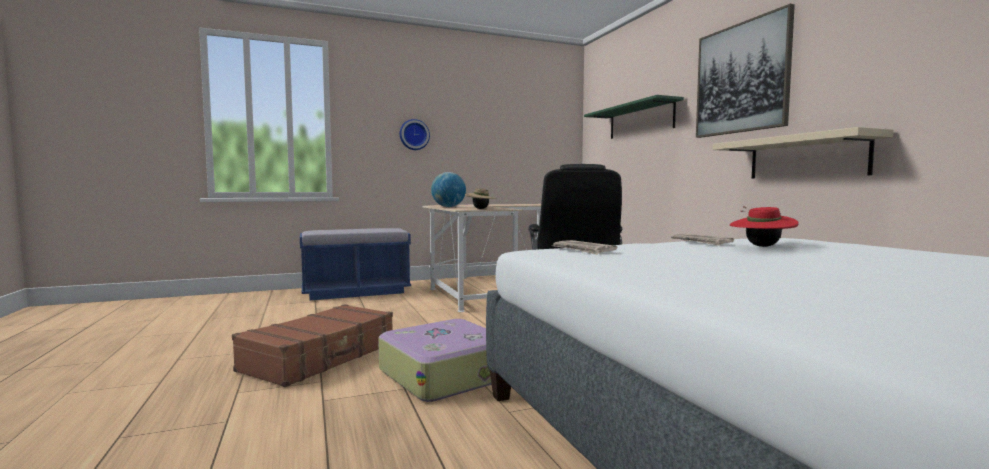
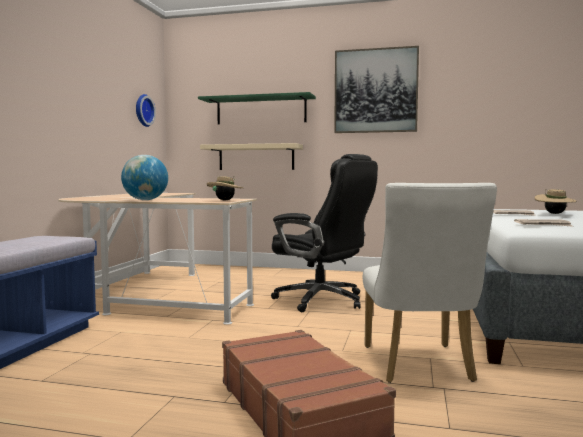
camera: 55 degrees left, 0 degrees up
suitcase [378,319,492,402] -> white chair [363,183,497,383]
wall clock [400,119,430,150] -> wall clock moved to [136,94,156,127]
beige shelf [713,127,894,179] -> beige shelf moved to [200,143,303,170]
red hat [730,206,799,247] -> beige hat [535,189,576,214]

